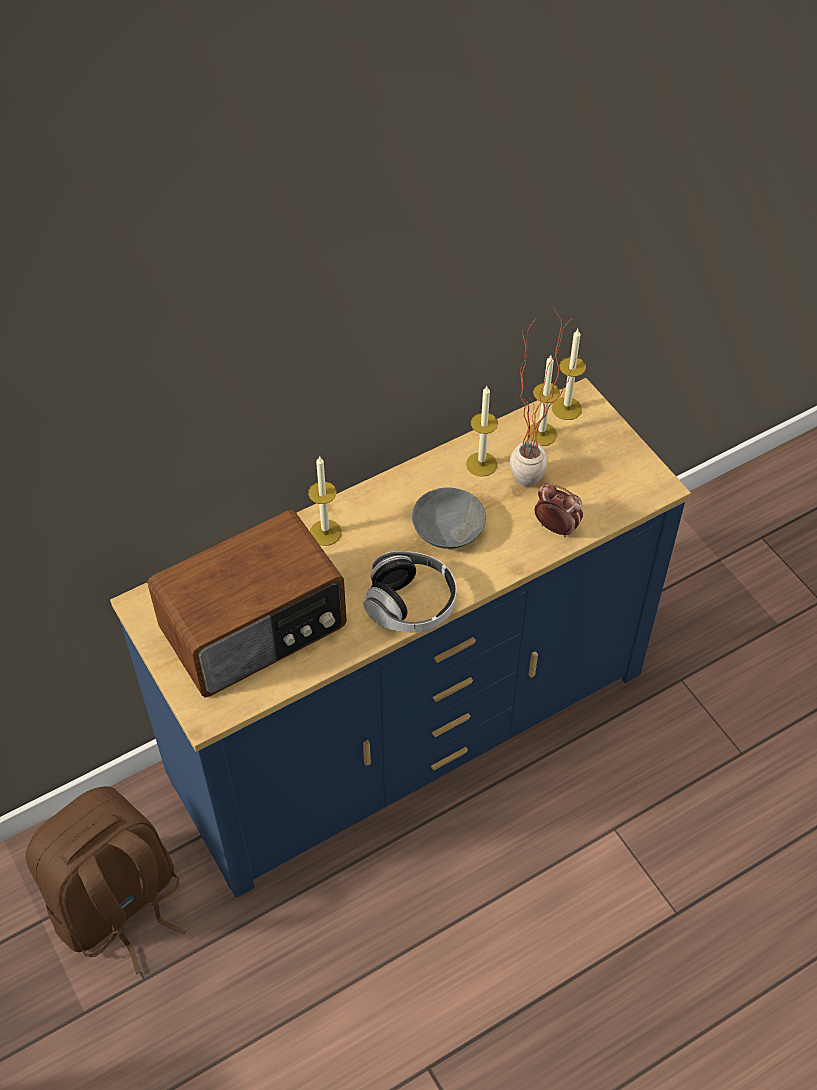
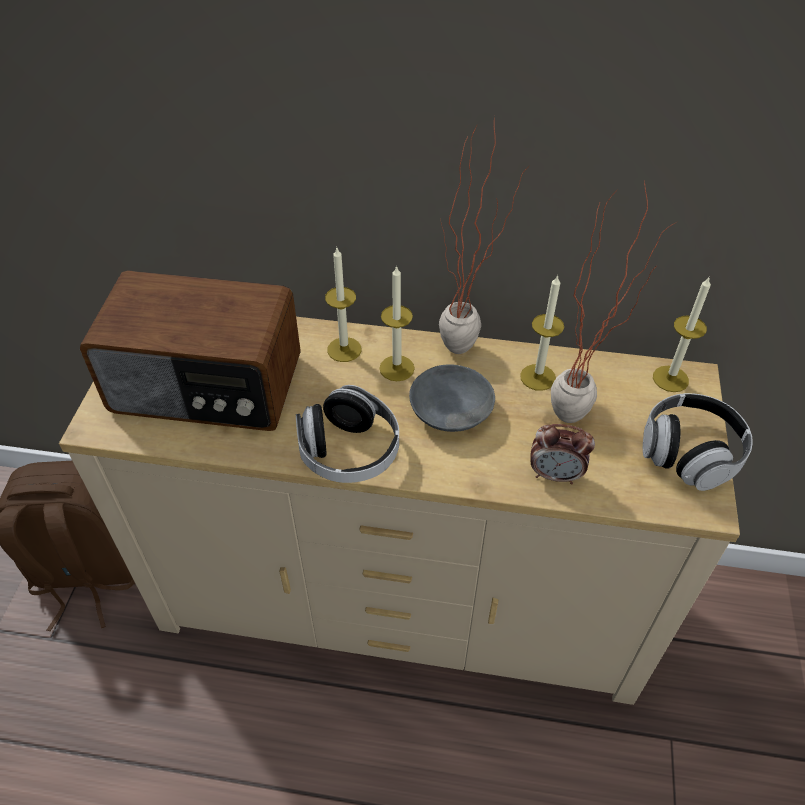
camera: 40 degrees right, 5 degrees down
blue dresser [110,378,691,898] -> beige dresser [59,317,740,705]
candle [526,355,560,446] -> candle moved to [379,265,415,381]
alarm clock [534,484,583,537] -> alarm clock turned 120 degrees clockwise [530,424,595,484]
none -> potted plant [439,116,531,354]
none -> headphones [643,393,753,491]

